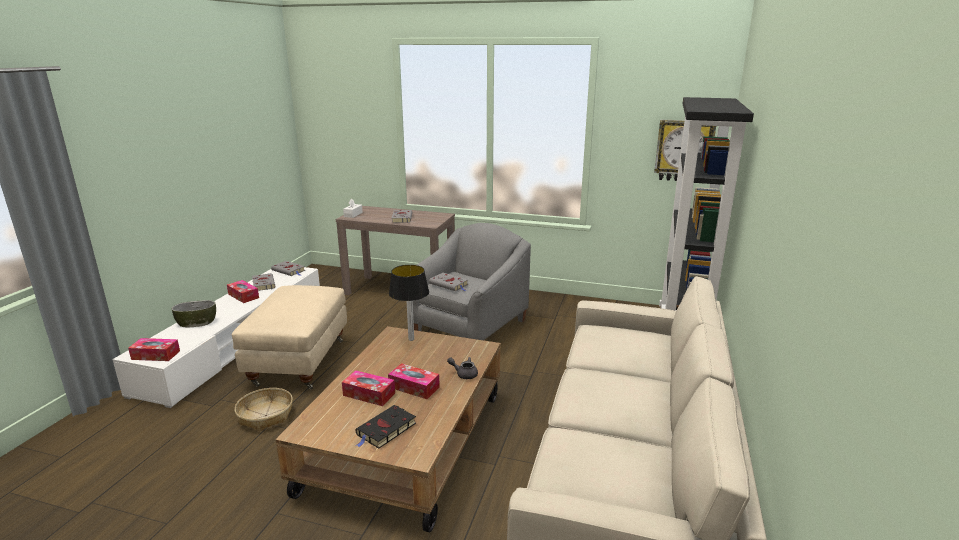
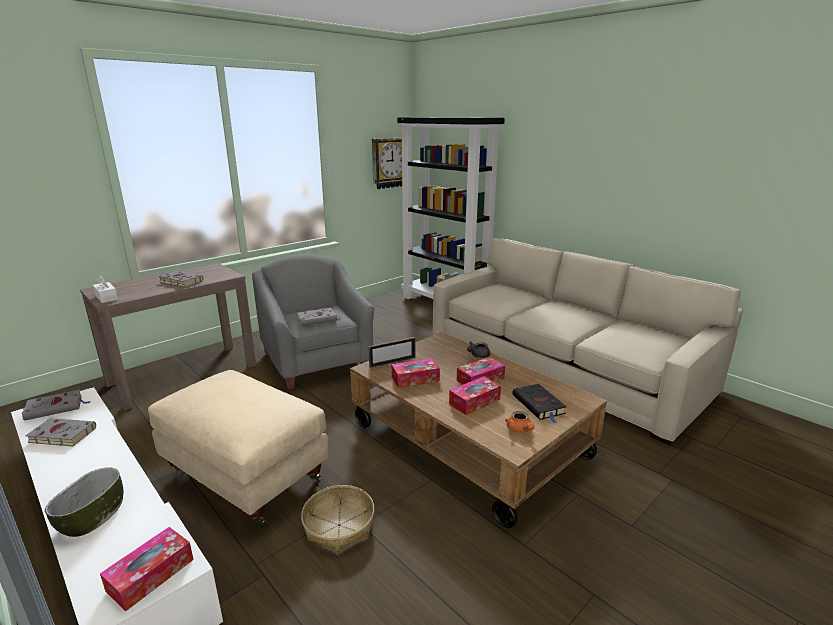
camera: 60 degrees left, 0 degrees up
tissue box [227,280,259,303] -> tissue box moved to [392,358,440,388]
table lamp [389,265,429,341] -> picture frame [368,337,416,368]
none -> orange teapot [505,411,535,433]

